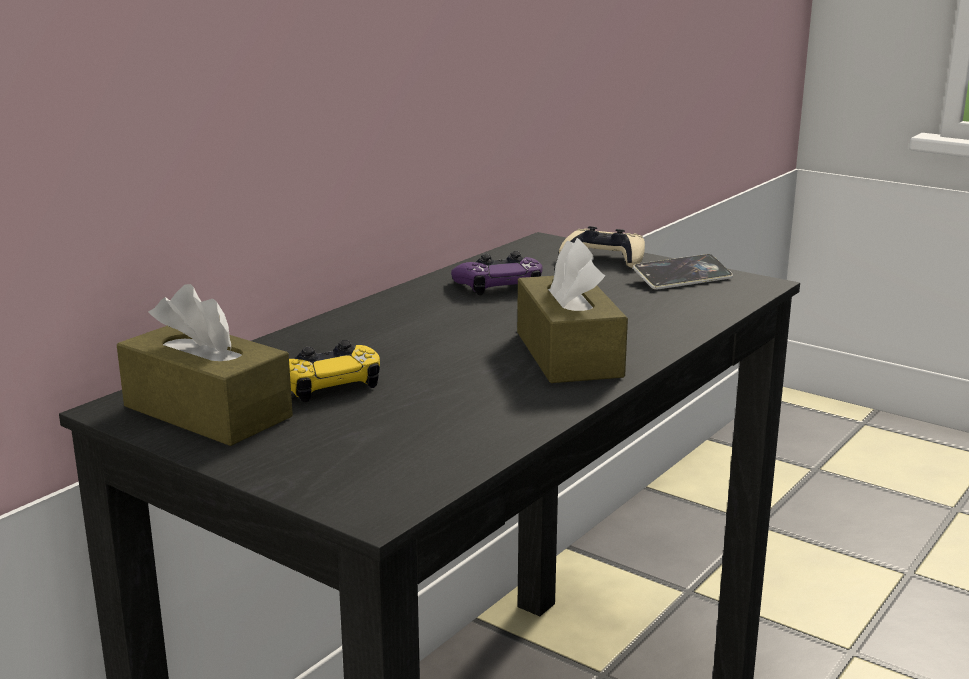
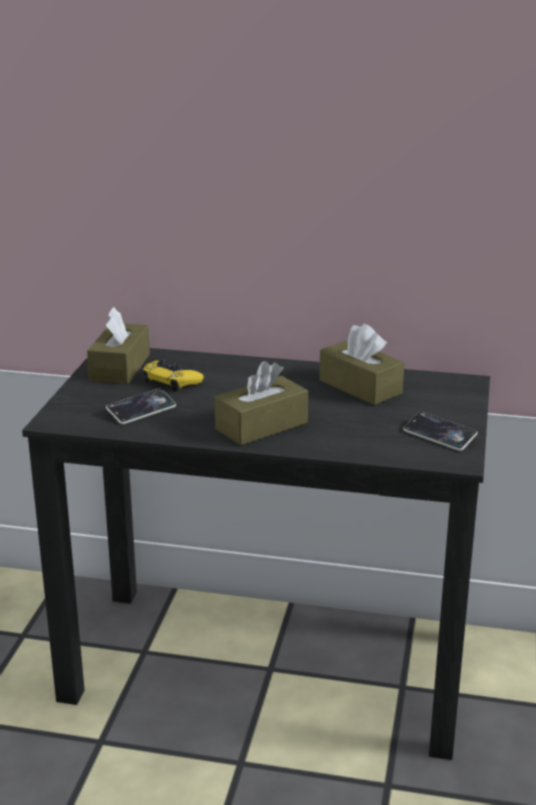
camera: 65 degrees right, 5 degrees up
purple game controller [451,251,543,295] -> brown tissue box [319,324,404,405]
beige game controller [559,226,645,268] -> none
none -> phone [106,389,176,424]

